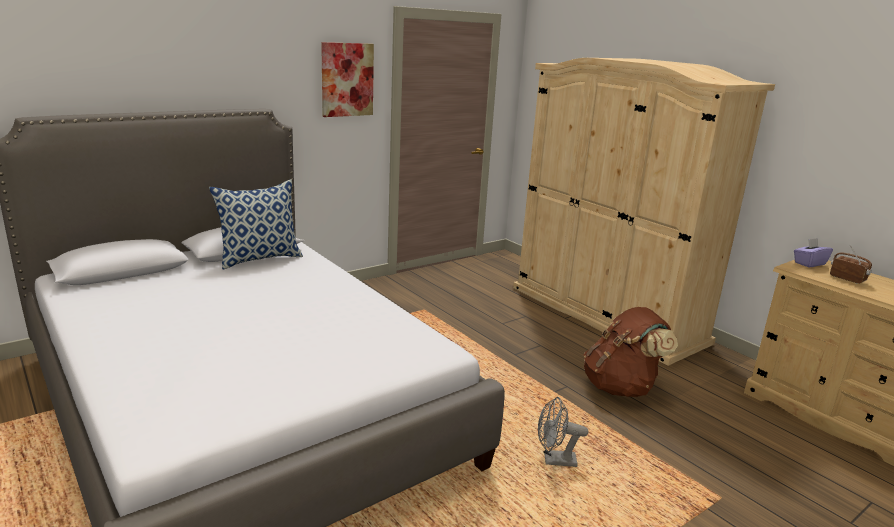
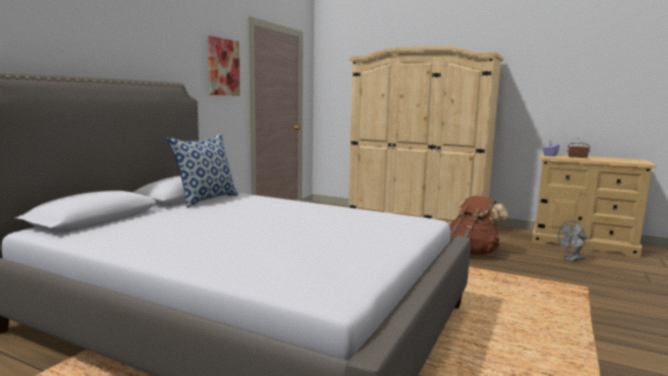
camera: 25 degrees left, 10 degrees down
grey fan [538,397,589,467] -> grey fan moved to [558,220,587,261]

